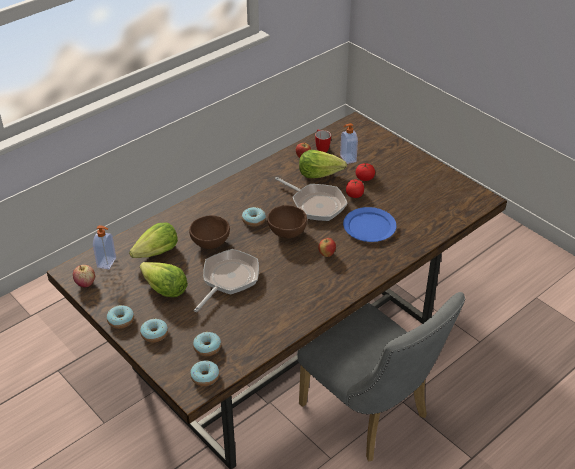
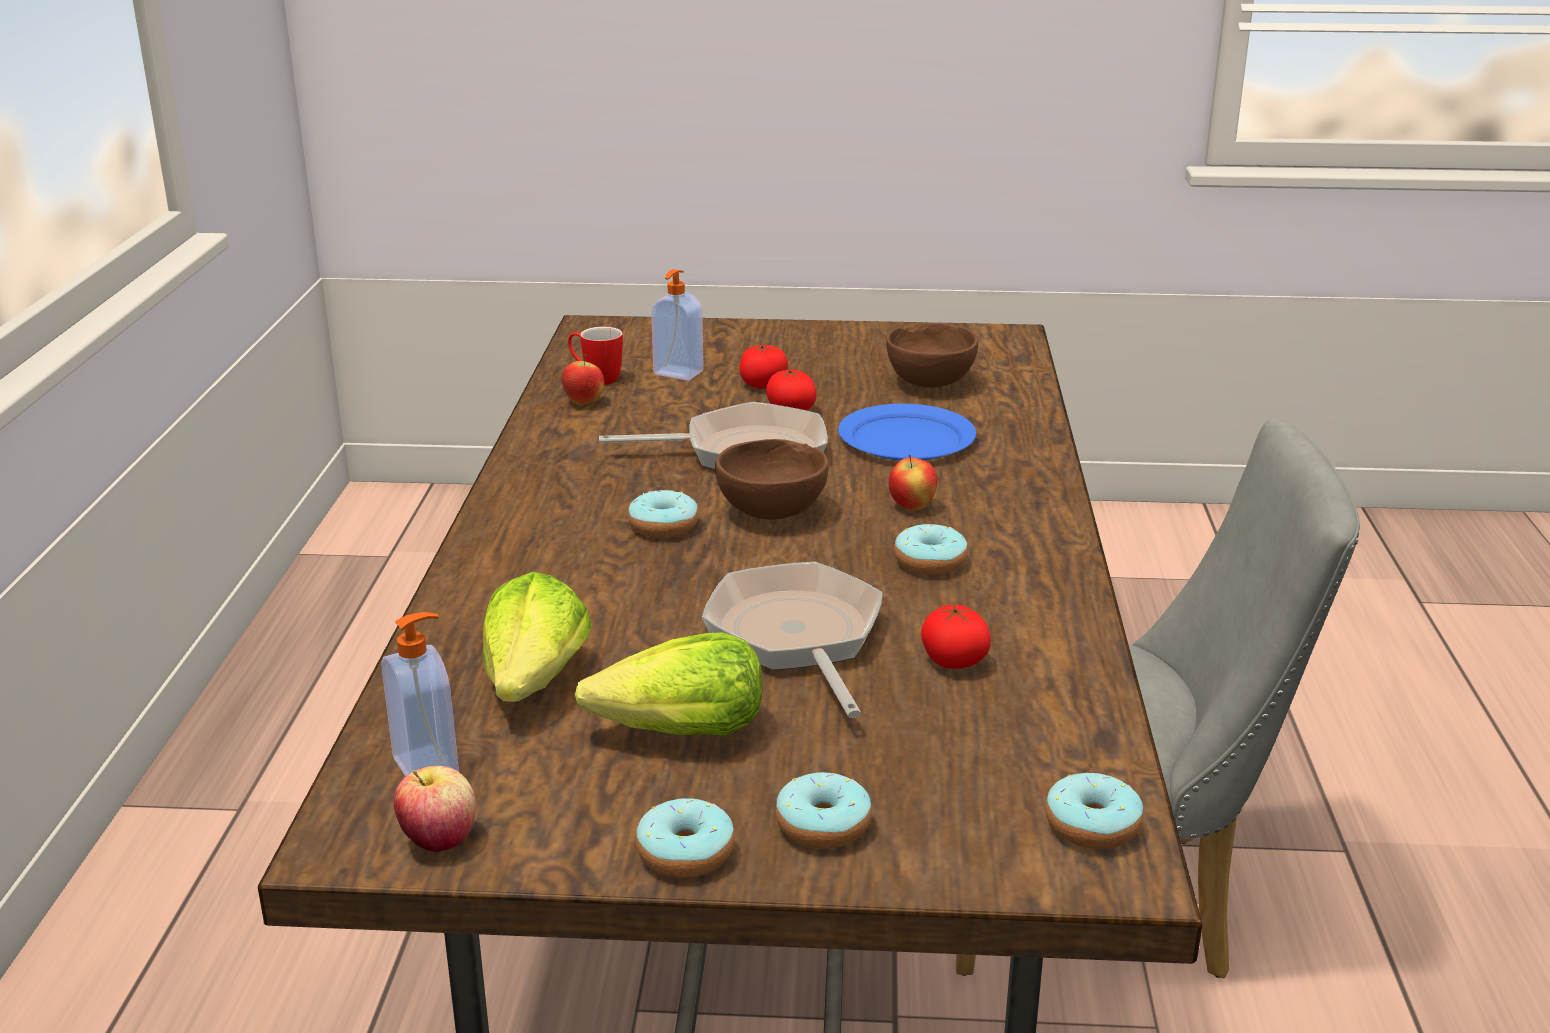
camera: 45 degrees left, 15 degrees down
brown bowl [189,215,230,249] -> brown bowl moved to [886,322,978,388]
donut [193,332,221,356] -> donut moved to [894,524,968,575]
lettuce [299,150,347,178] -> none
none -> tomato [921,603,991,669]

